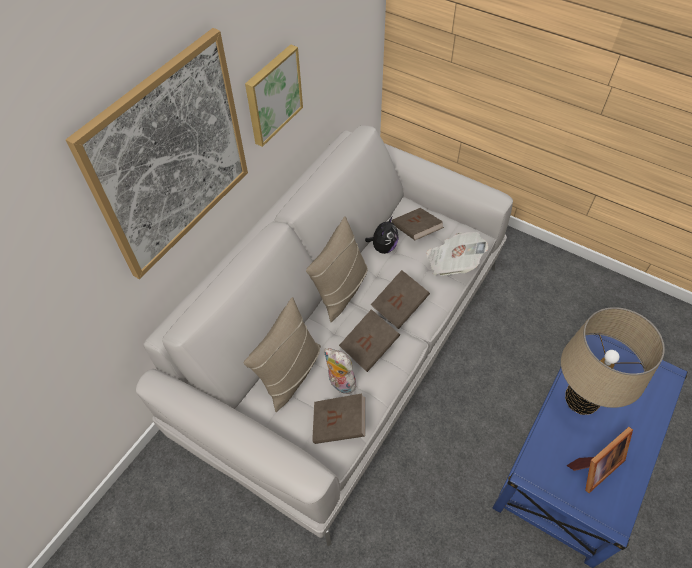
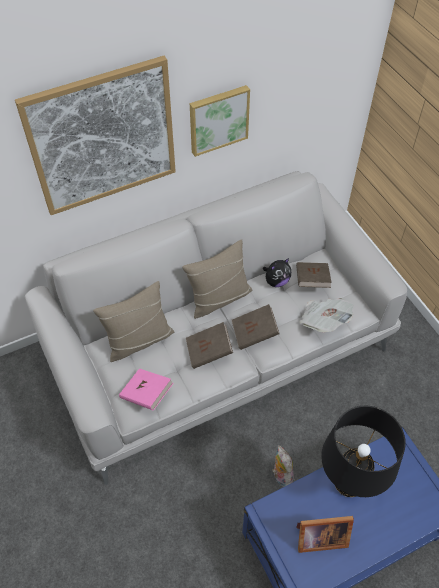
camera: 30 degrees right, 0 degrees up
brown book [312,393,365,444] -> pink book [119,368,174,411]
plush toy [324,348,356,394] -> plush toy moved to [272,445,294,487]
beige table lamp [561,307,665,415] -> black table lamp [321,406,406,497]

